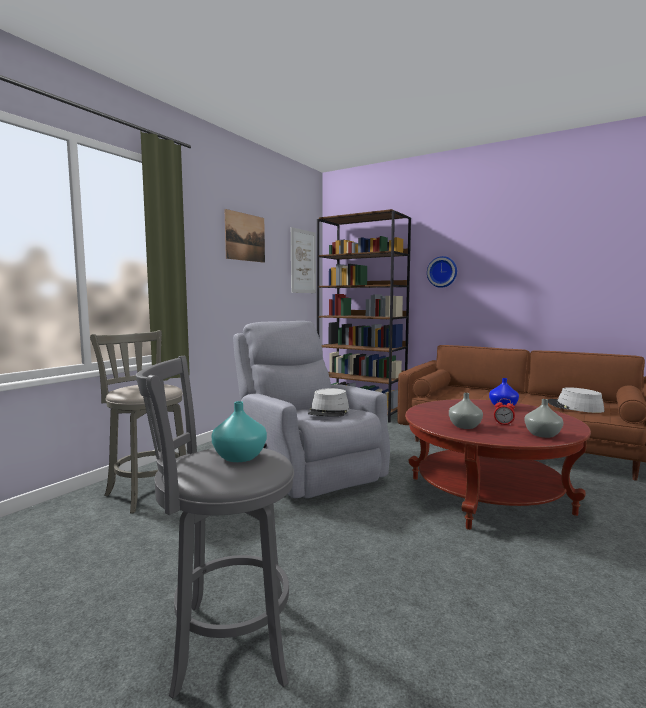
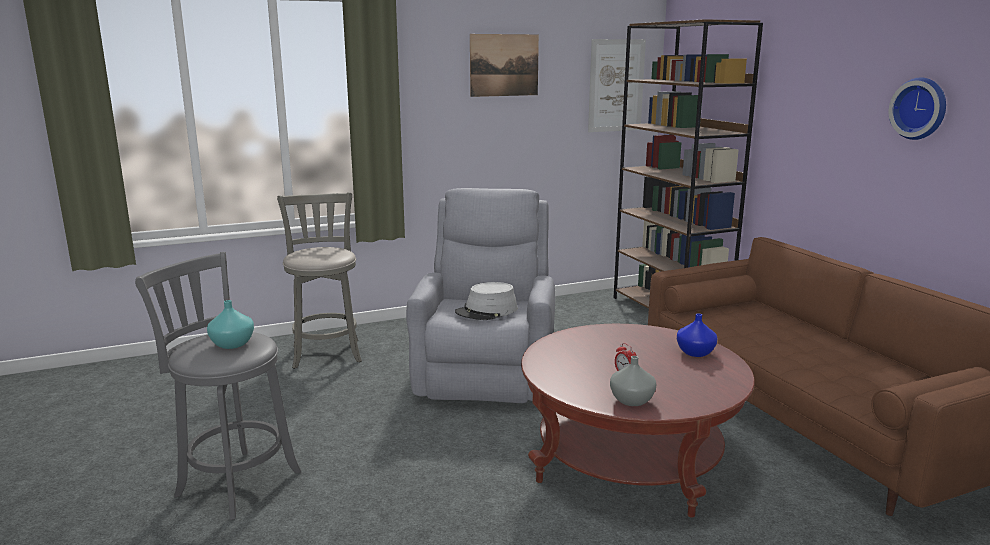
camera: 35 degrees right, 10 degrees up
wall clock [427,256,457,288] -> wall clock moved to [889,78,946,140]
grey vase [449,393,483,429] -> none
grey hat [548,387,604,413] -> none

